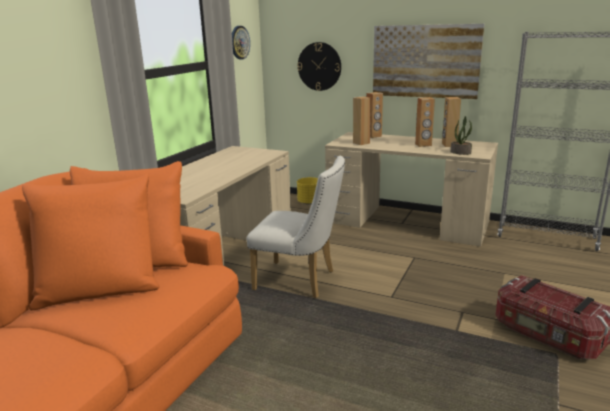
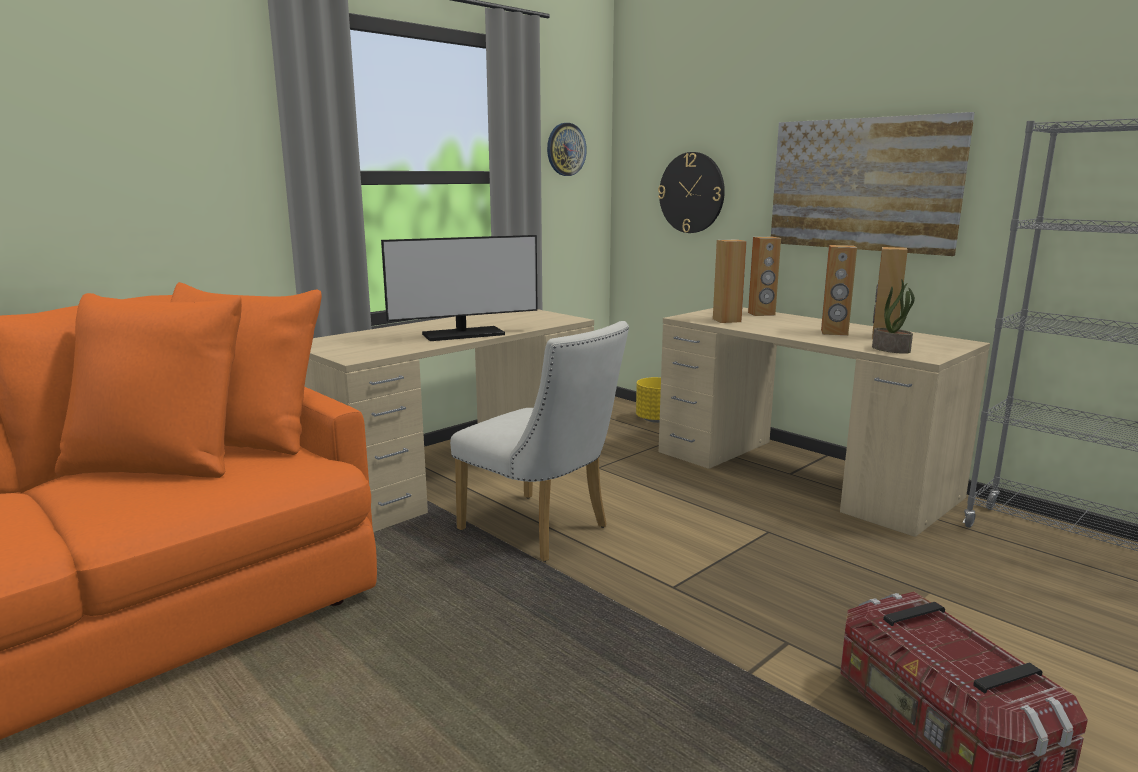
camera: 20 degrees right, 5 degrees down
none -> monitor [381,235,538,341]

